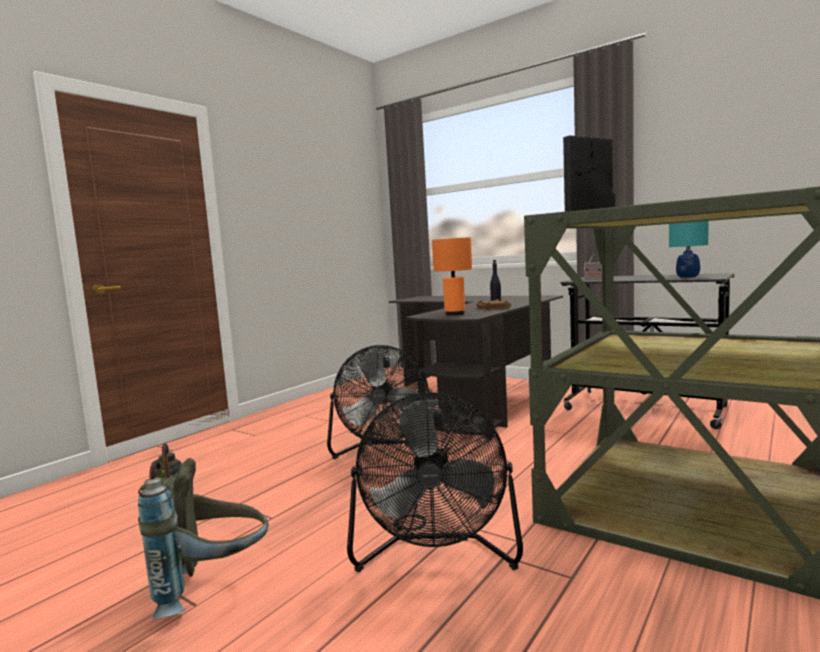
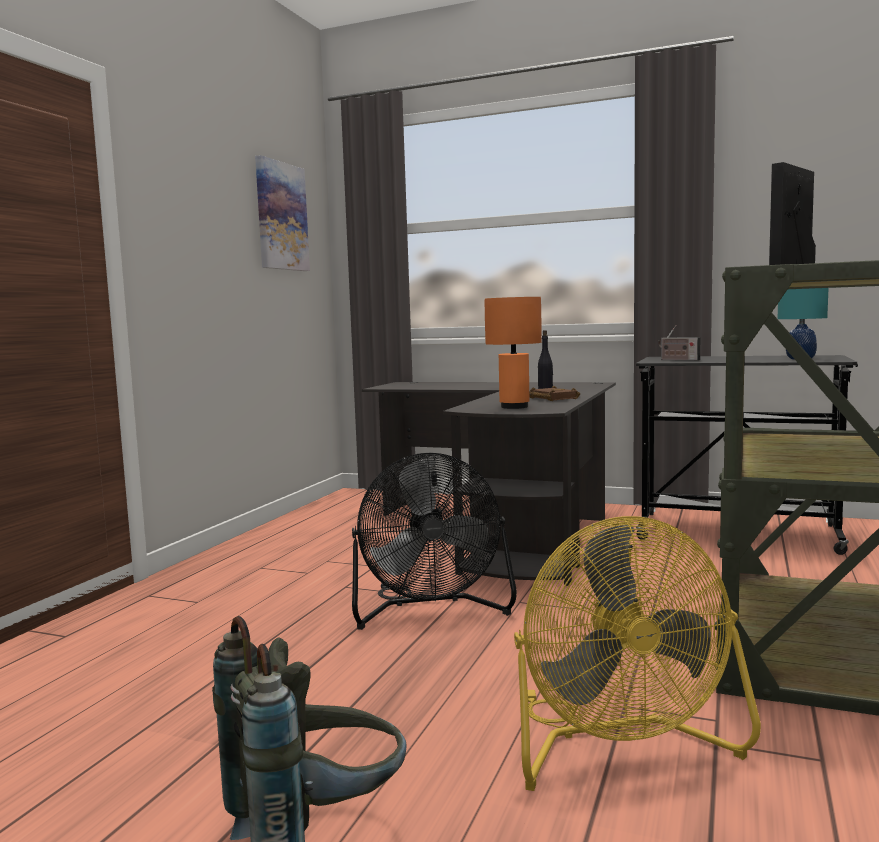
camera: 15 degrees left, 0 degrees up
black fan [347,393,523,572] -> yellow fan [514,516,761,791]
none -> picture [255,155,310,271]

